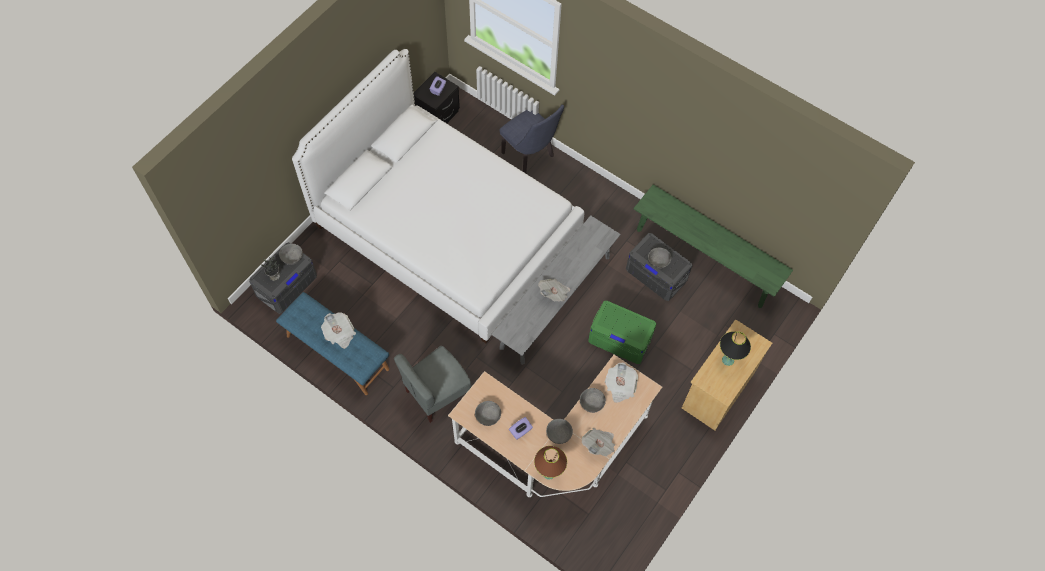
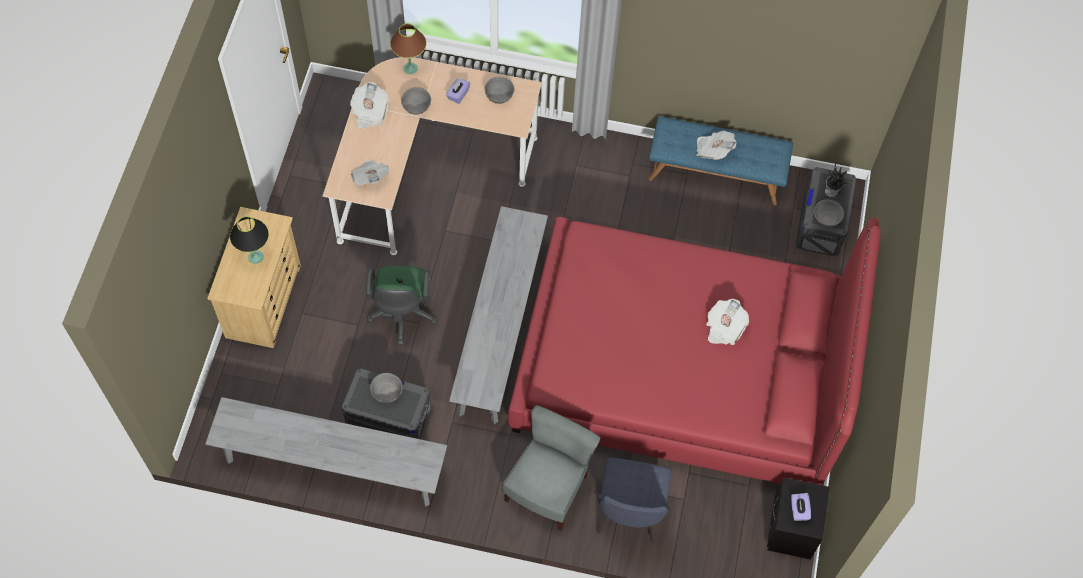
camera: 155 degrees right, 0 degrees up
white bed [292,49,584,344] -> red bed [508,217,881,485]
grey chair [394,346,472,423] -> grey chair moved to [503,405,601,530]
blue chair [500,105,564,173] -> blue chair turned 105 degrees counterclockwise [596,458,671,544]
newspaper [538,279,570,302] -> newspaper moved to [706,299,749,345]
grey bowl [580,388,606,413] -> none
green storage box [588,301,657,364] -> green office chair [366,266,437,345]
green bench [633,184,793,308] -> grey bench [205,397,447,506]

